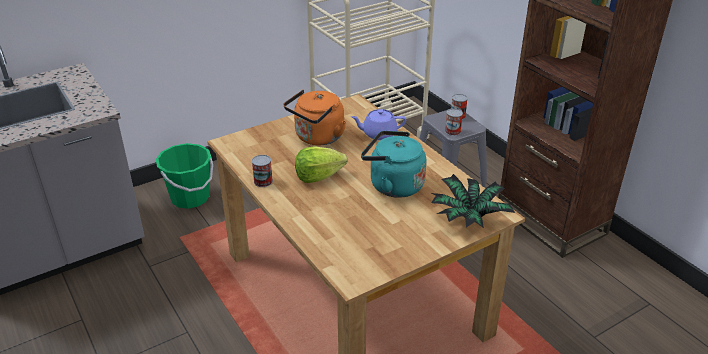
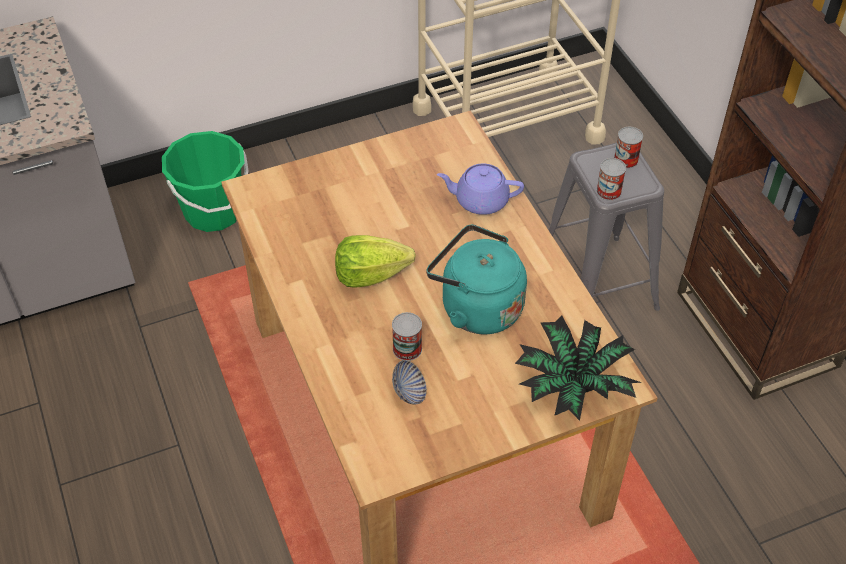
camera: 10 degrees right, 15 degrees up
can [252,155,273,187] -> can moved to [392,312,422,361]
orange kettle [284,90,346,145] -> none
none -> bowl [392,360,427,405]

